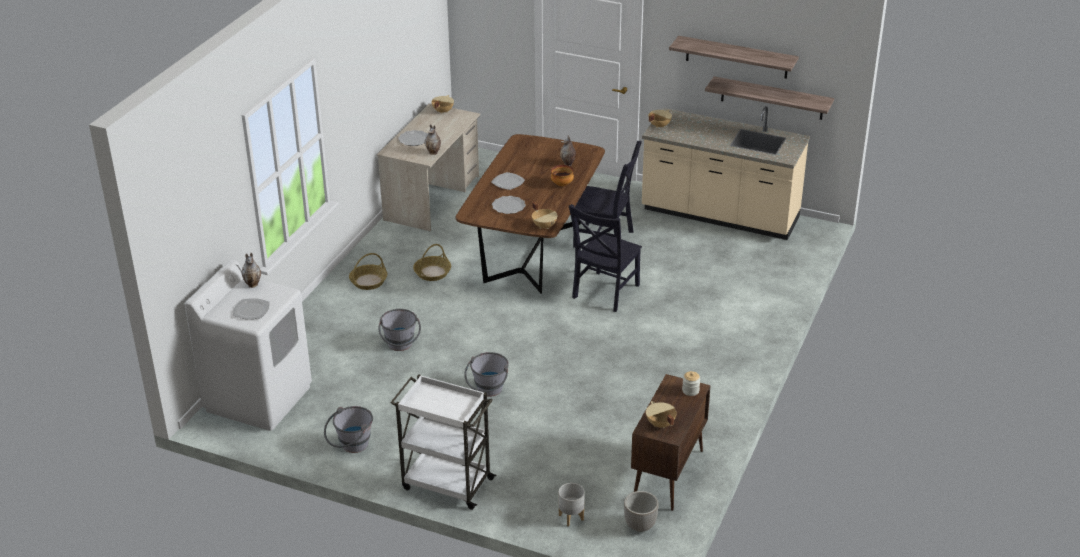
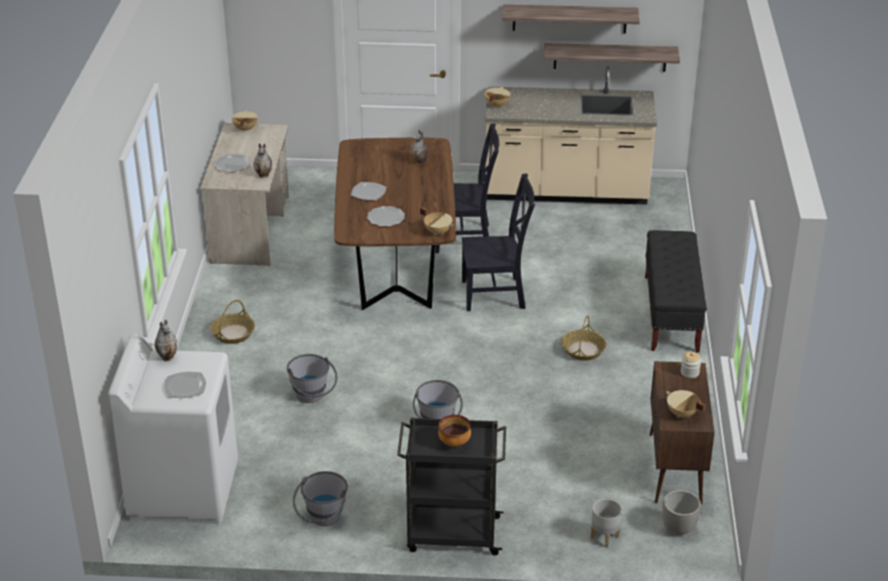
camera: 20 degrees left, 0 degrees up
white cart [390,374,496,510] -> black cart [397,417,506,556]
basket [413,244,451,281] -> basket moved to [561,315,607,361]
bowl [551,165,574,186] -> bowl moved to [438,415,471,447]
black chair [569,204,642,312] -> black chair turned 105 degrees counterclockwise [462,173,535,311]
none -> black bench [645,230,707,352]

